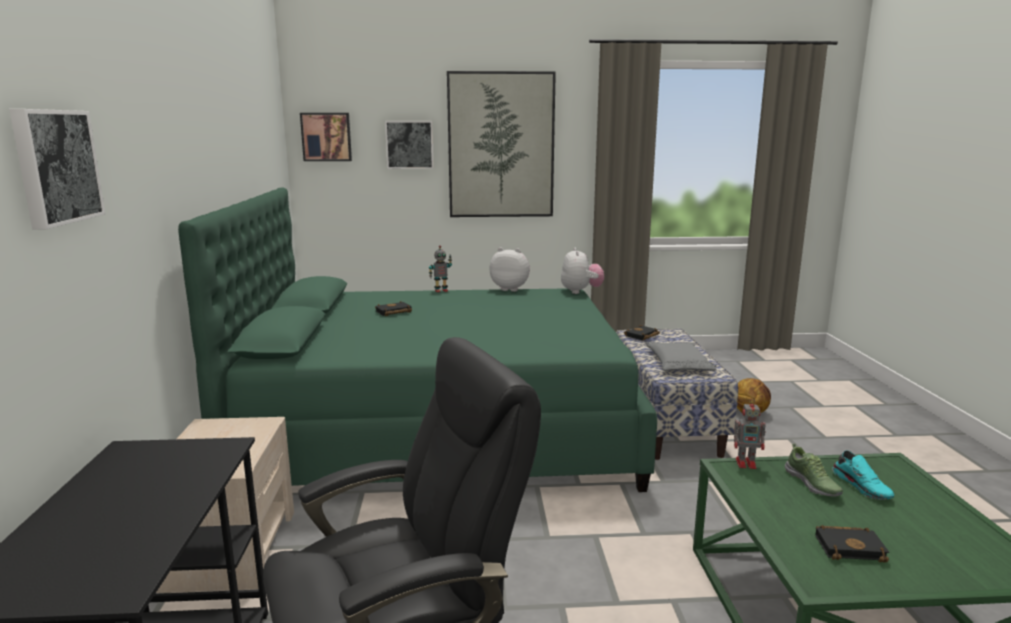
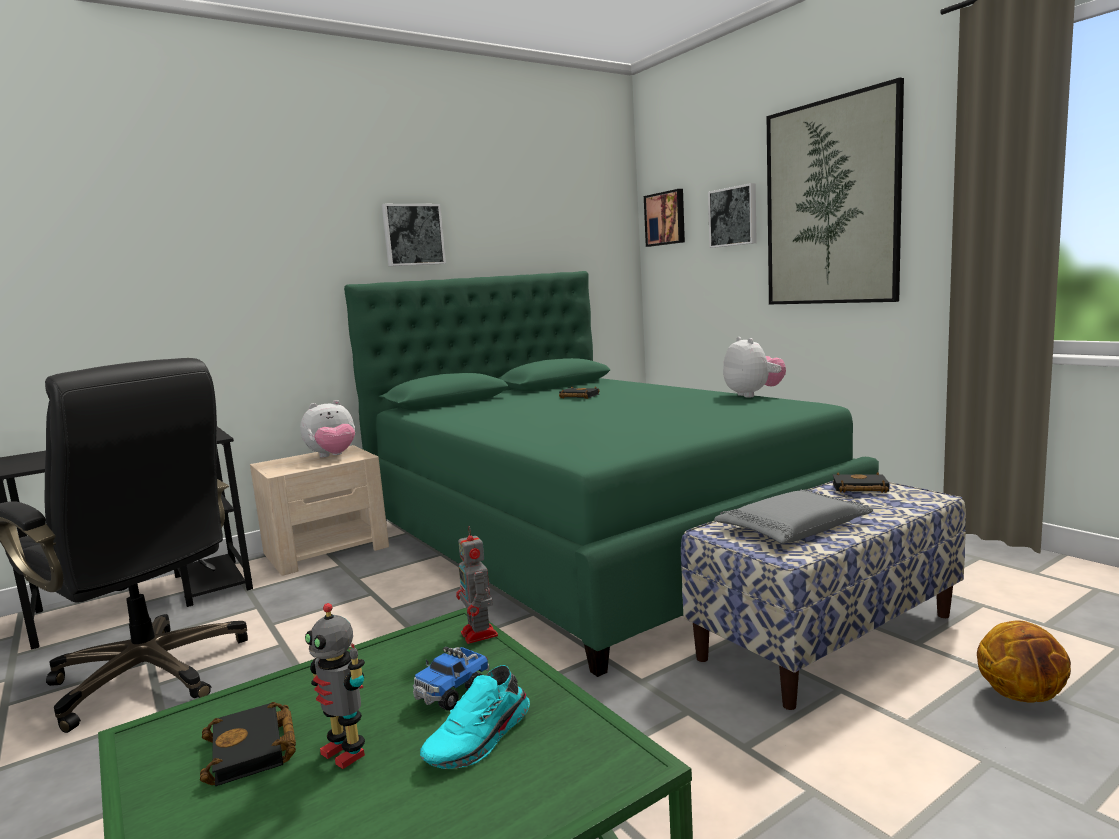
camera: 60 degrees right, 5 degrees down
picture [9,109,106,229] -> picture moved to [382,204,446,266]
toy robot [429,245,452,292] -> toy robot moved to [305,603,365,769]
plush toy [561,248,604,294] -> plush toy moved to [300,400,355,458]
shoe [785,443,843,497] -> toy truck [413,647,489,711]

